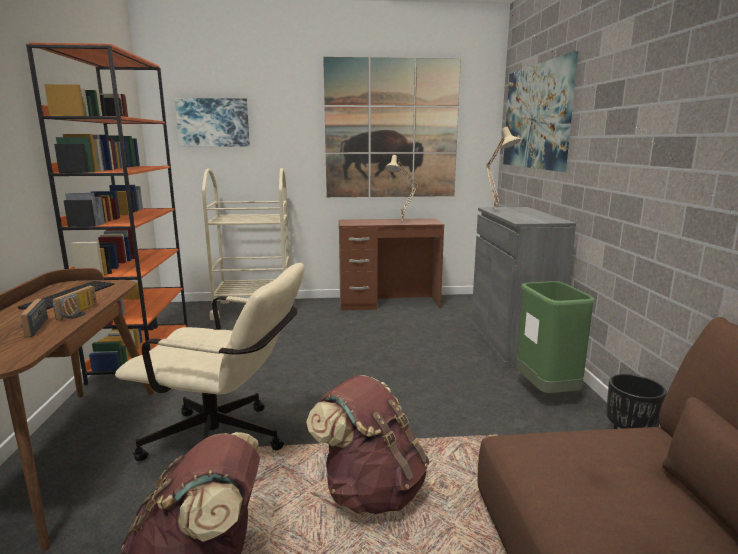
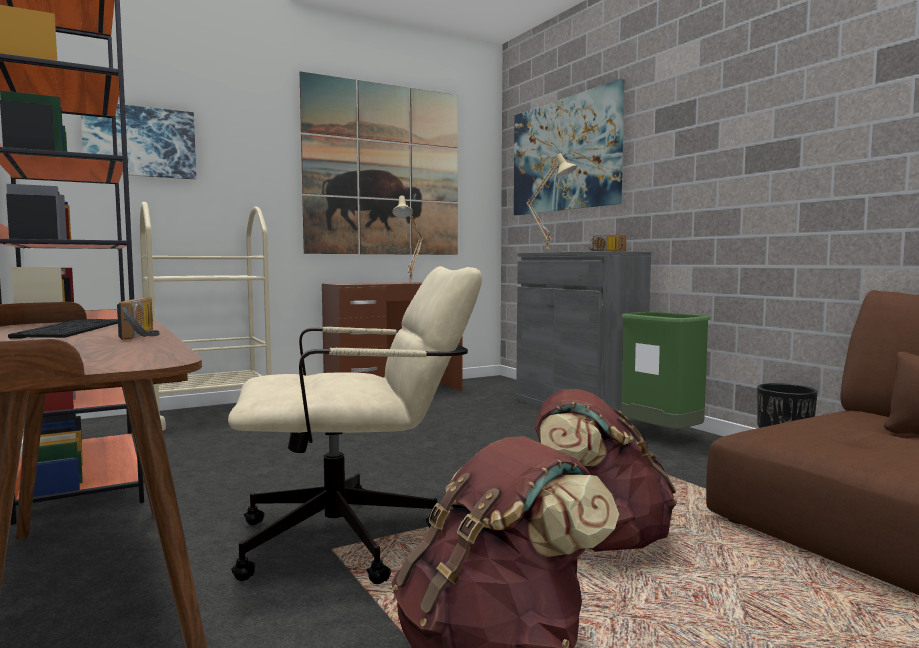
camera: 25 degrees left, 10 degrees down
radio [20,299,48,337] -> radio moved to [589,235,626,251]

